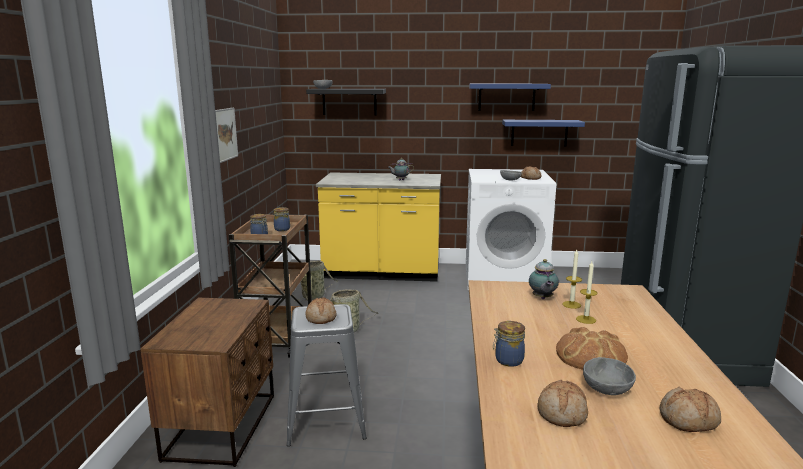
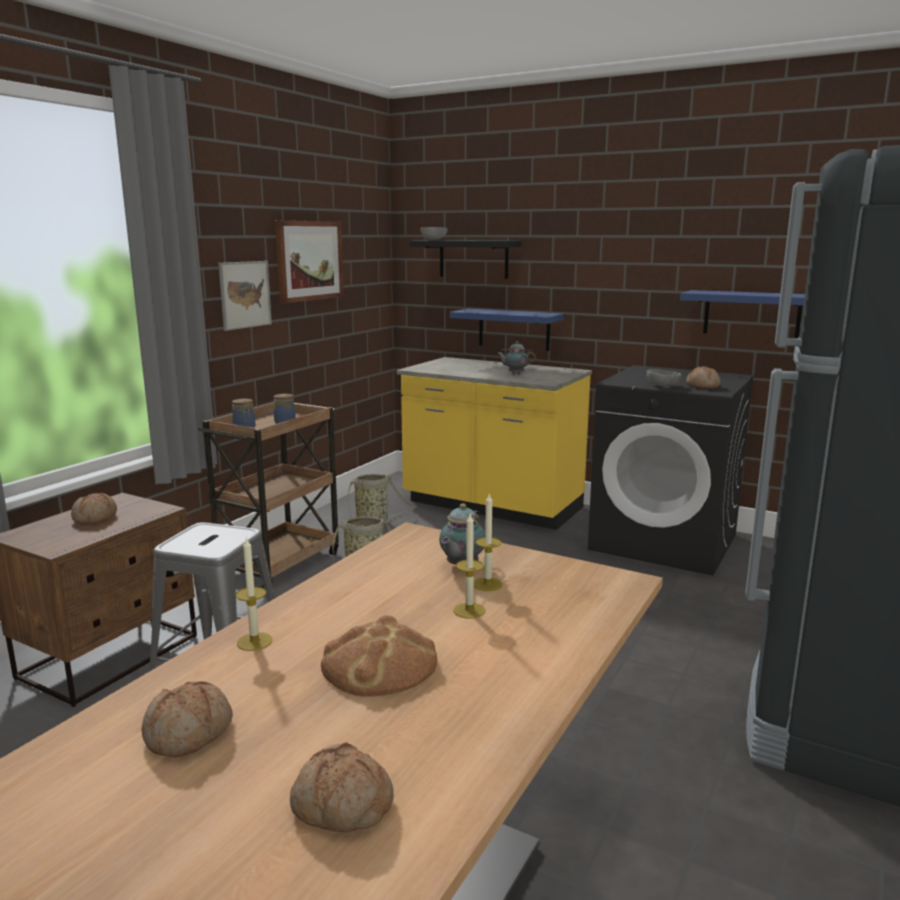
camera: 25 degrees right, 0 degrees up
bread [305,297,337,324] -> bread moved to [71,493,117,525]
white washing machine [466,169,556,290] -> black washing machine [588,365,754,576]
blue shelf [469,84,551,111] -> blue shelf moved to [450,309,564,351]
jar [493,321,525,367] -> candle [235,536,272,651]
grey bowl [583,357,636,395] -> none
none -> picture [275,220,344,304]

